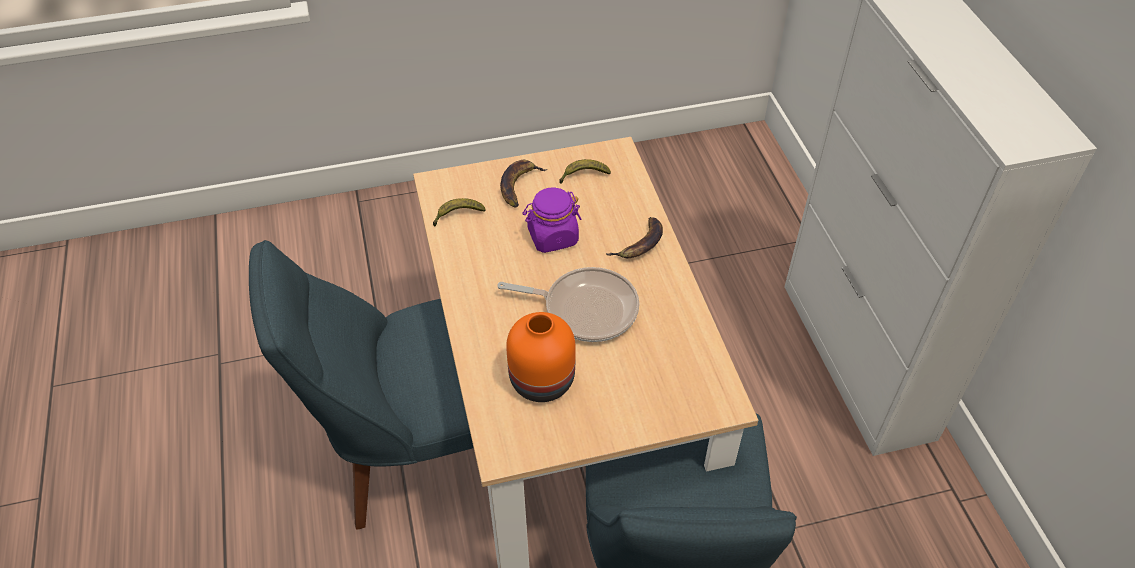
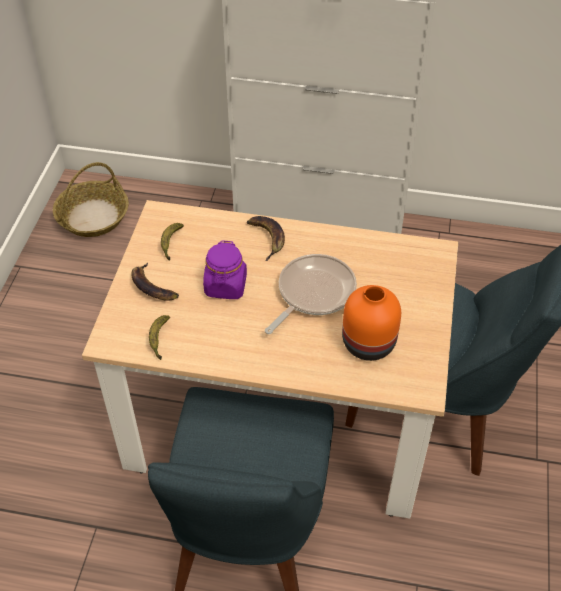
camera: 65 degrees left, 0 degrees up
none -> basket [53,162,129,237]

